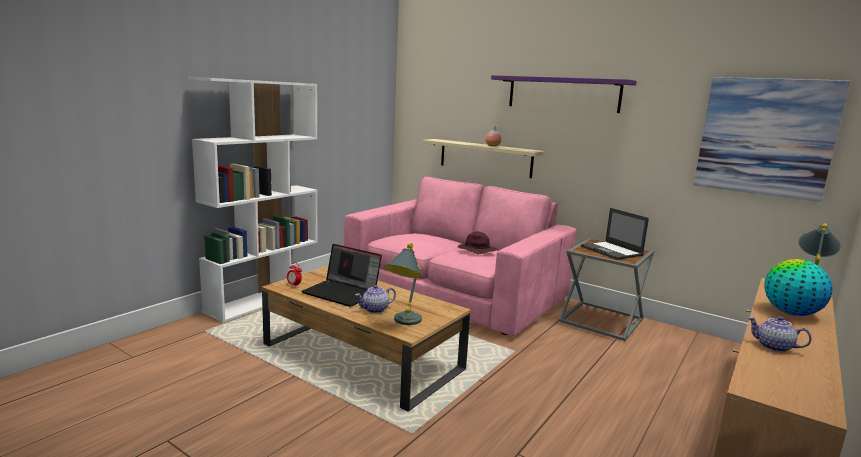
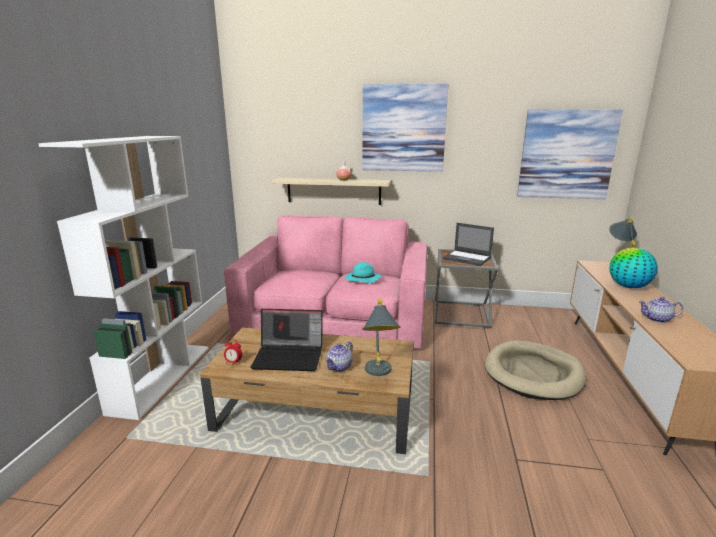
camera: 25 degrees left, 5 degrees up
purple hat [457,231,497,255] -> turquoise hat [345,262,381,284]
purple shelf [491,75,637,113] -> picture [362,83,449,172]
none -> beige dog bed [485,340,587,400]

